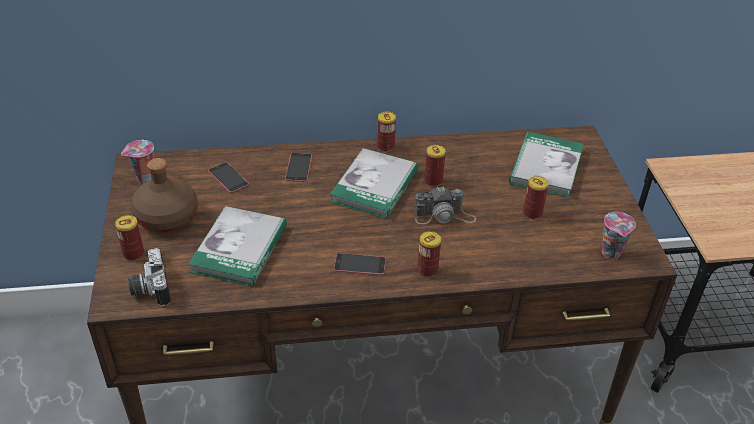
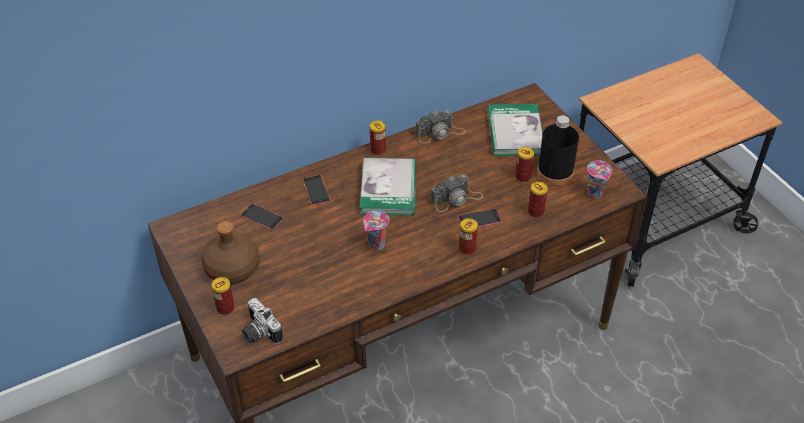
camera: 20 degrees left, 5 degrees up
cup [121,140,154,185] -> cup moved to [363,211,389,250]
book [188,206,287,287] -> none
phone [334,253,386,275] -> phone moved to [458,208,502,228]
can [424,145,446,187] -> can moved to [528,182,548,218]
none -> camera [416,110,466,144]
none -> black bottle [537,115,579,185]

